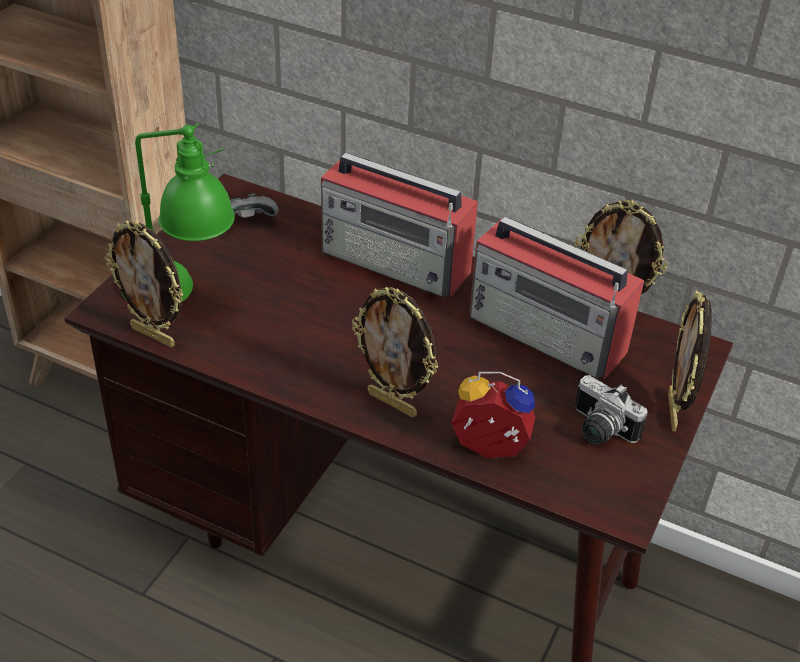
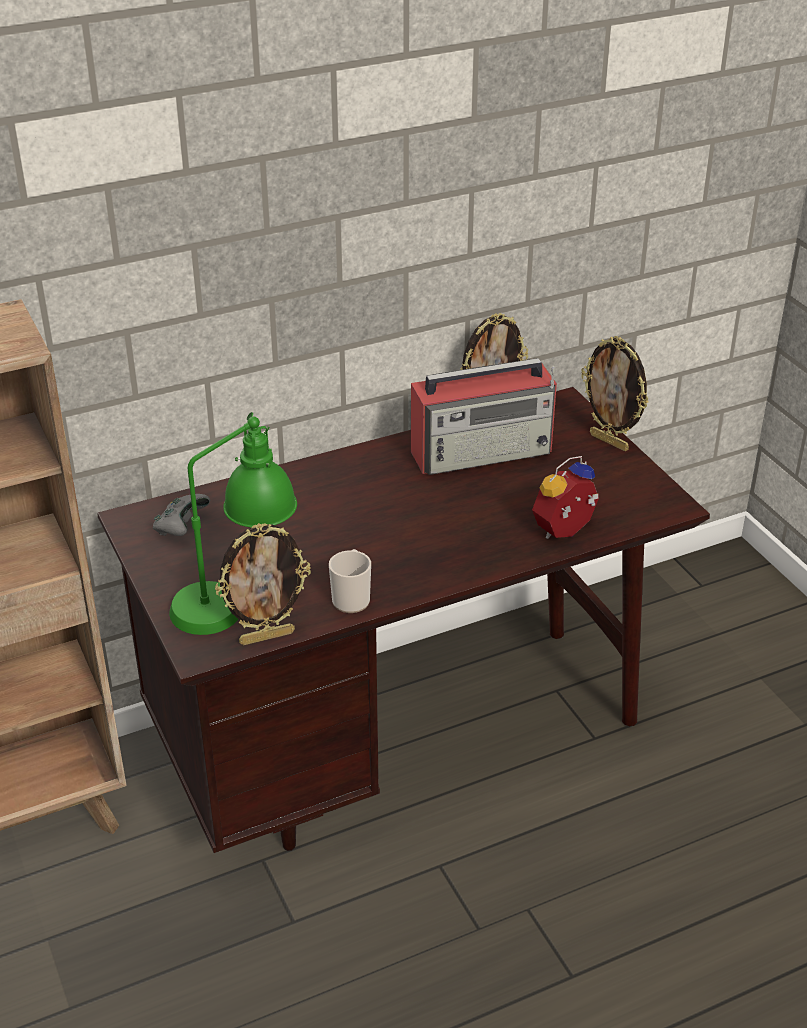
camera: 50 degrees left, 5 degrees down
radio [321,153,478,297] -> none
picture frame [352,287,438,417] -> none
camera [575,375,648,445] -> none
none -> mug [329,549,371,613]

